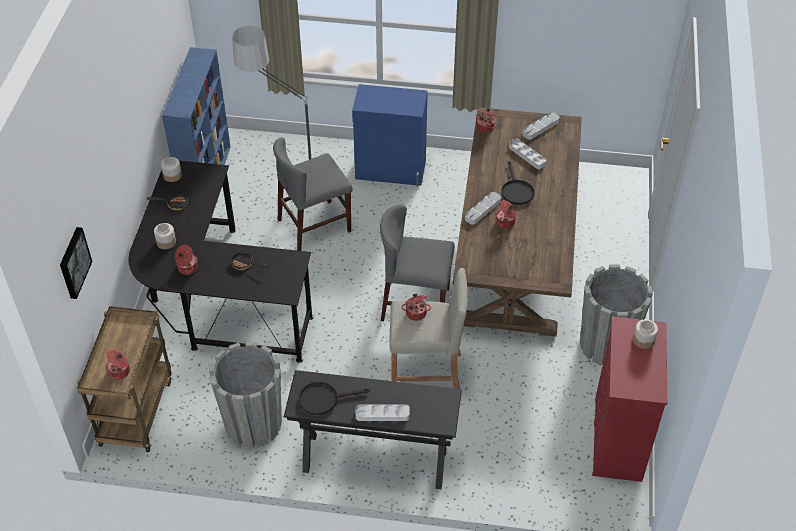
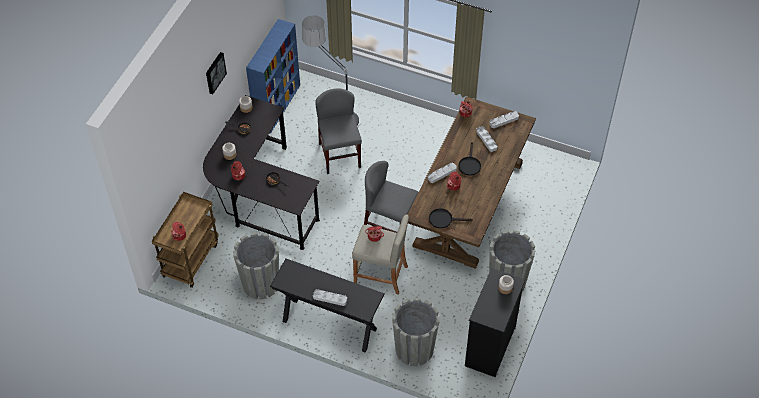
camera: 15 degrees right, 5 degrees up
picture [60,227,92,299] -> picture moved to [206,52,227,94]
grey chair [273,138,352,251] -> grey chair turned 90 degrees clockwise [315,89,362,174]
black frying pan [299,382,370,415] -> black frying pan moved to [429,208,473,228]
blue cabinet [352,84,428,187] -> none
red dresser [592,317,667,482] -> black dresser [465,268,525,377]
none -> grey planter [392,298,440,366]

